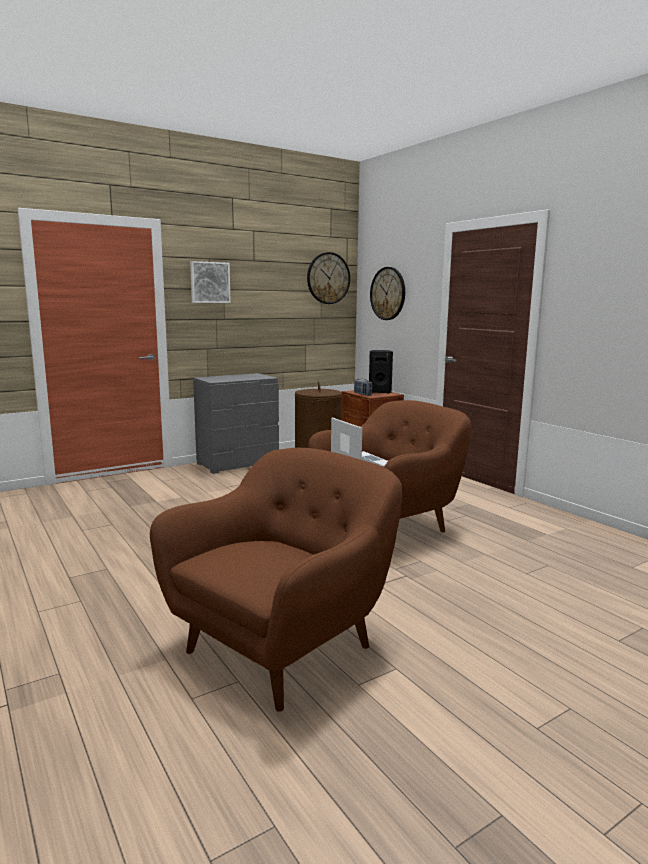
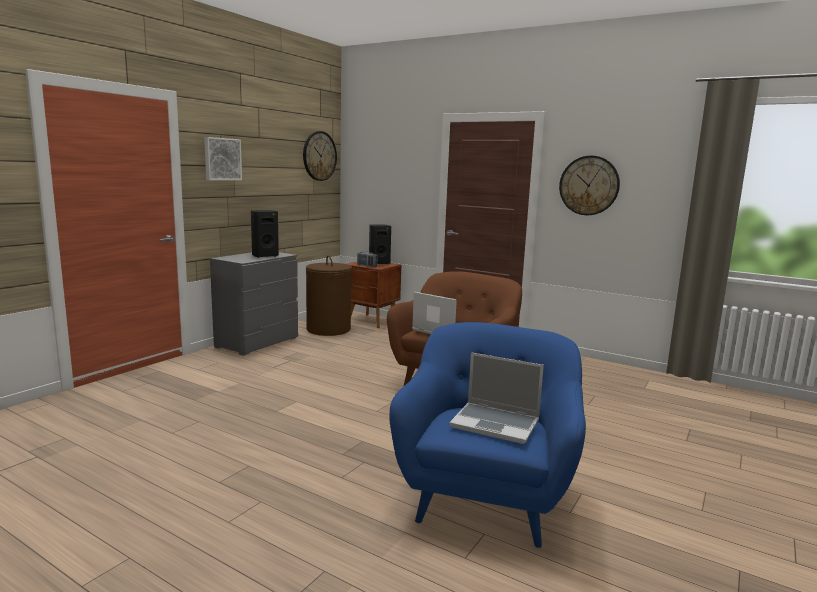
camera: 25 degrees left, 0 degrees up
brown armchair [150,448,402,712] -> blue armchair [390,322,586,548]
wall clock [370,267,405,320] -> wall clock moved to [559,156,620,215]
none -> black speaker [251,210,279,258]
none -> laptop [449,352,544,444]

